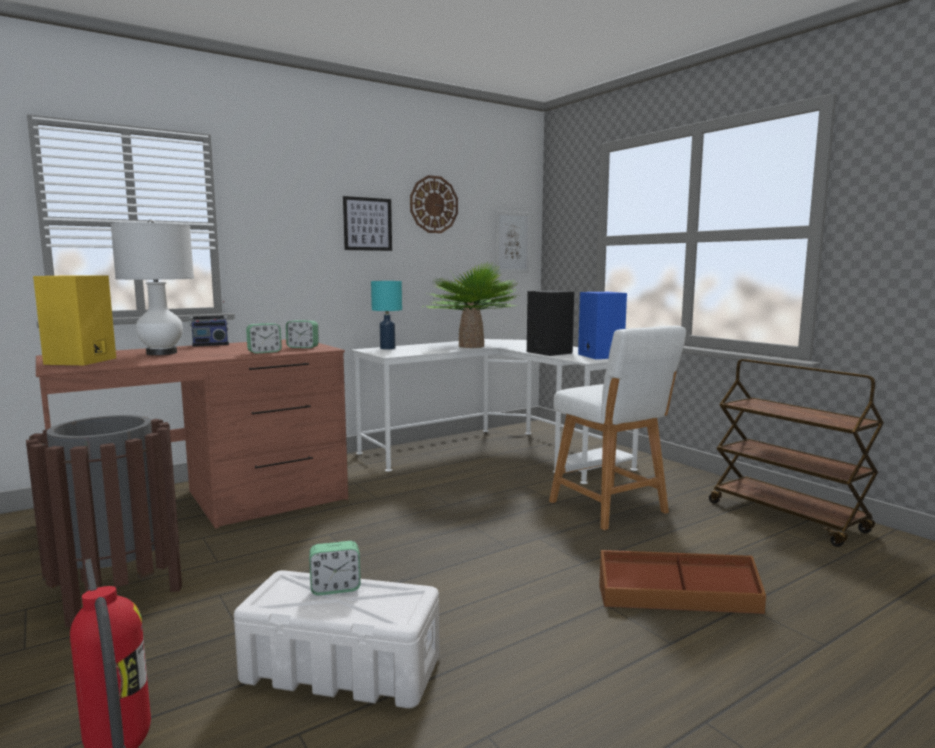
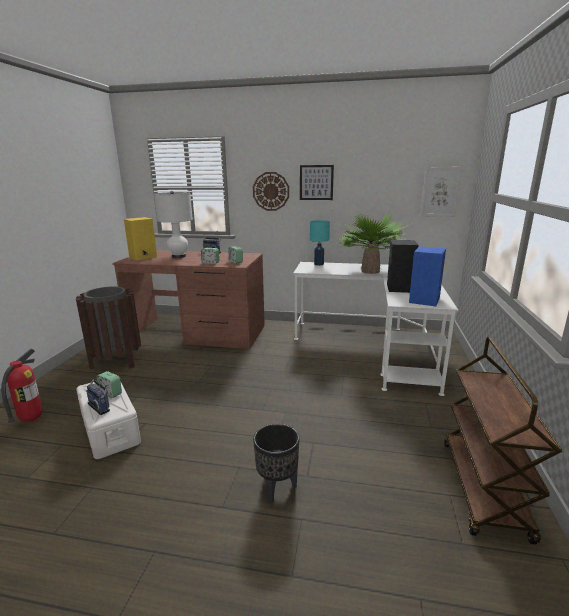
camera: 45 degrees right, 10 degrees up
wall clock [410,175,458,233] -> wall clock moved to [253,172,289,211]
white stool [549,326,686,530] -> none
brown storage box [599,550,766,614] -> black planter [253,424,299,504]
none -> radio [86,379,110,415]

